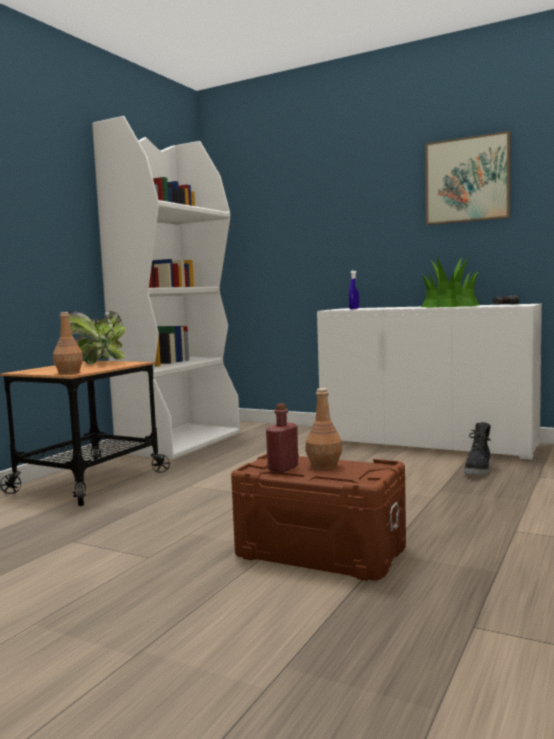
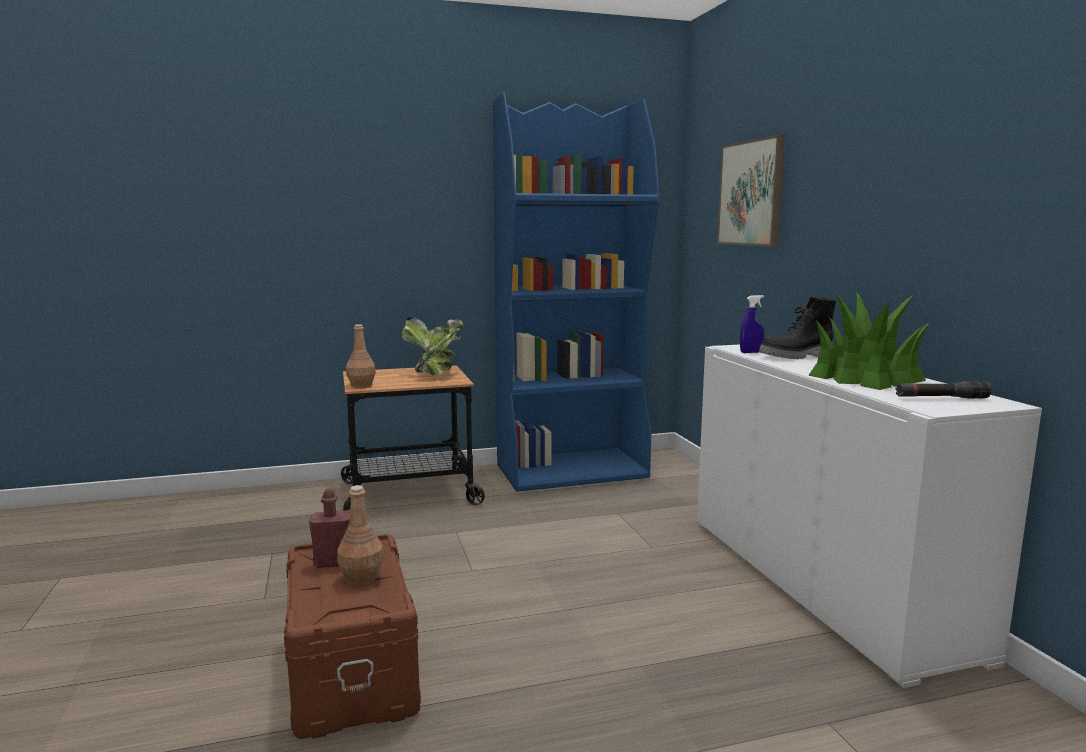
camera: 45 degrees right, 5 degrees up
white bookcase [92,116,240,460] -> blue bookcase [493,92,659,492]
picture [425,131,511,225] -> picture moved to [717,135,786,247]
black boot [464,422,491,475] -> black boot moved to [759,296,836,359]

